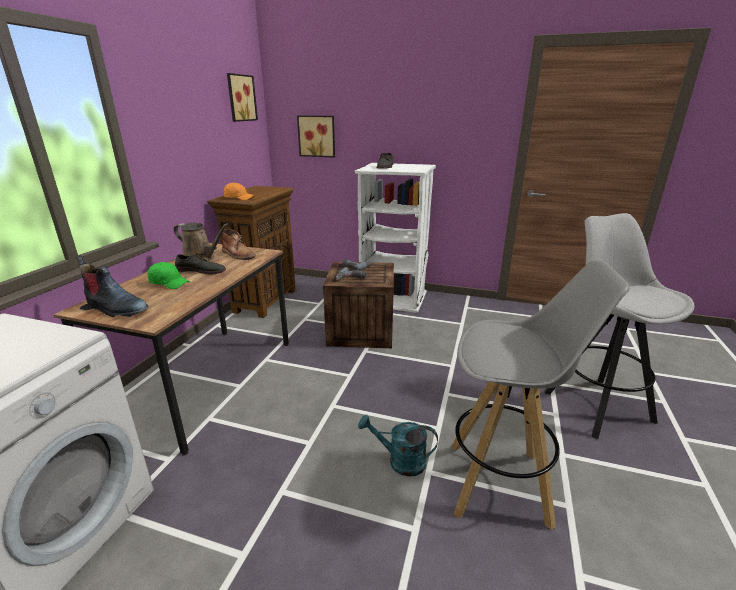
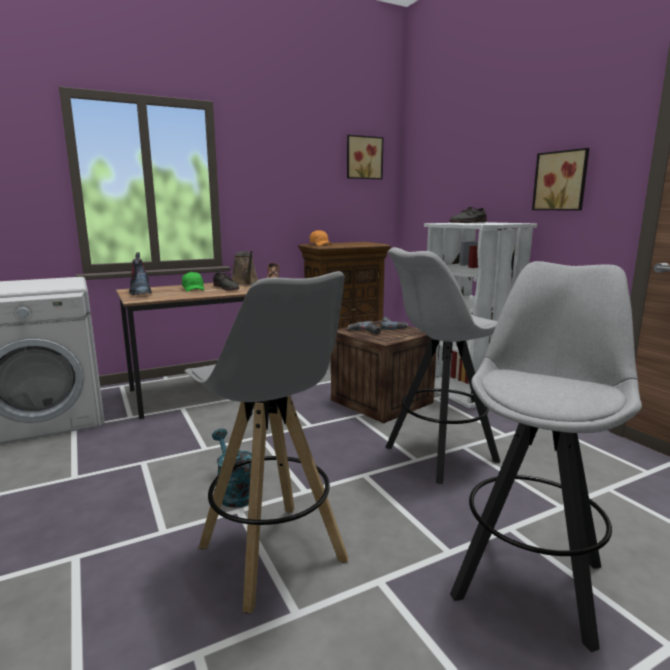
camera: 45 degrees right, 10 degrees down
picture [297,116,335,157] -> picture moved to [532,148,589,211]
none -> grey stool [385,247,500,484]

